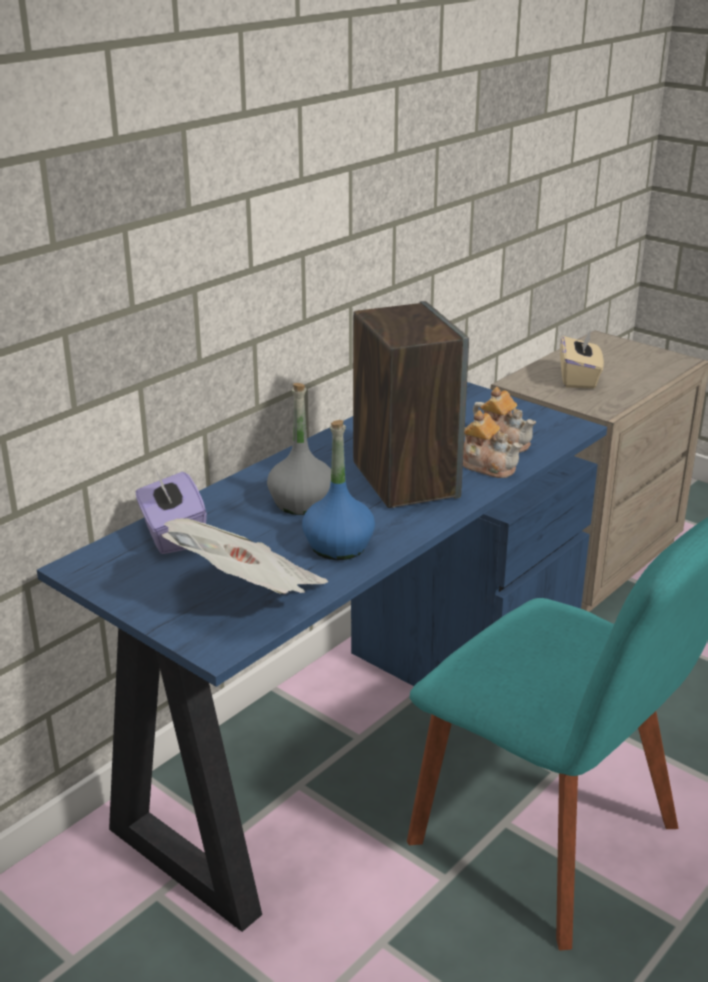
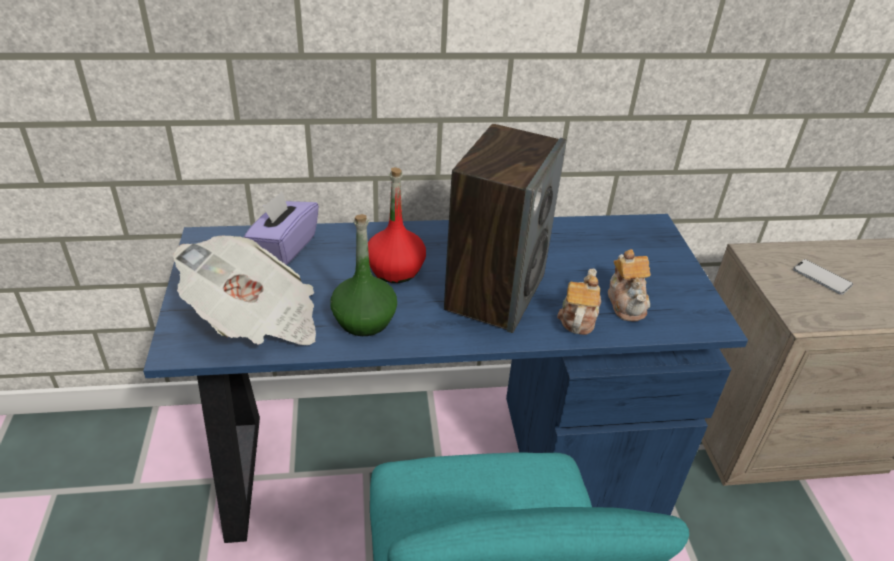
camera: 40 degrees right, 10 degrees up
grey bottle [267,383,331,515] -> red bottle [368,167,426,283]
blue bottle [302,420,375,560] -> green bottle [330,214,397,336]
teapot [463,410,523,478] -> teapot turned 150 degrees counterclockwise [557,269,601,335]
beige tissue box [560,331,604,389] -> phone [793,259,853,295]

